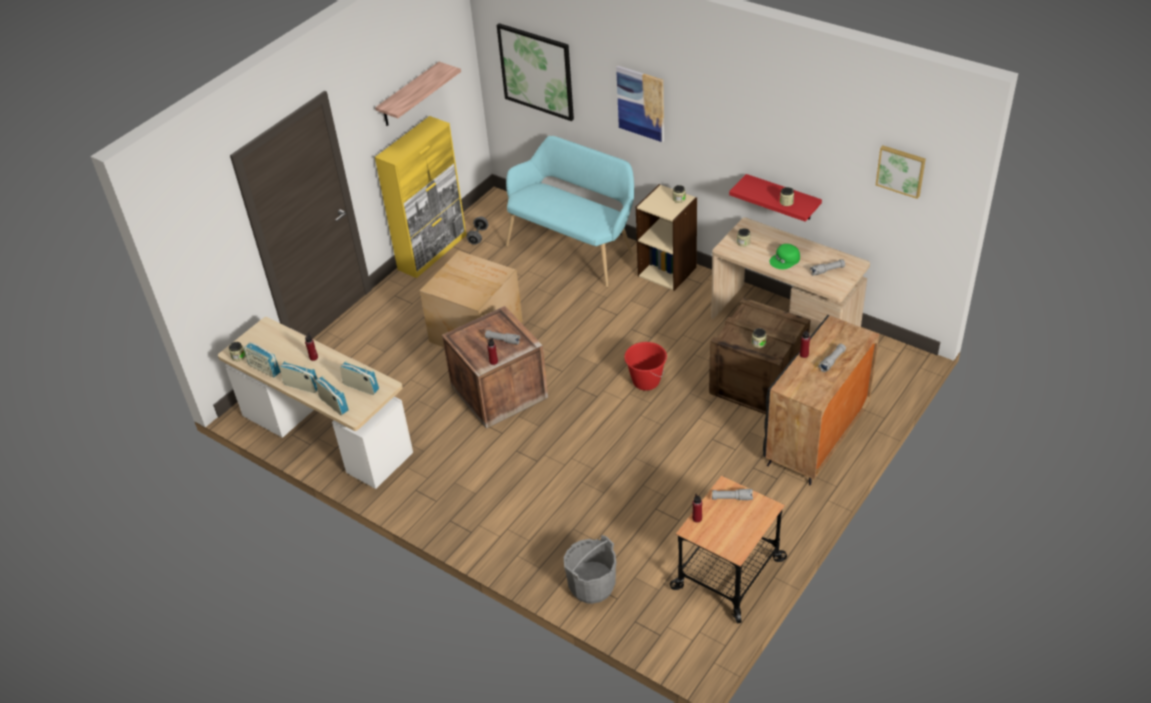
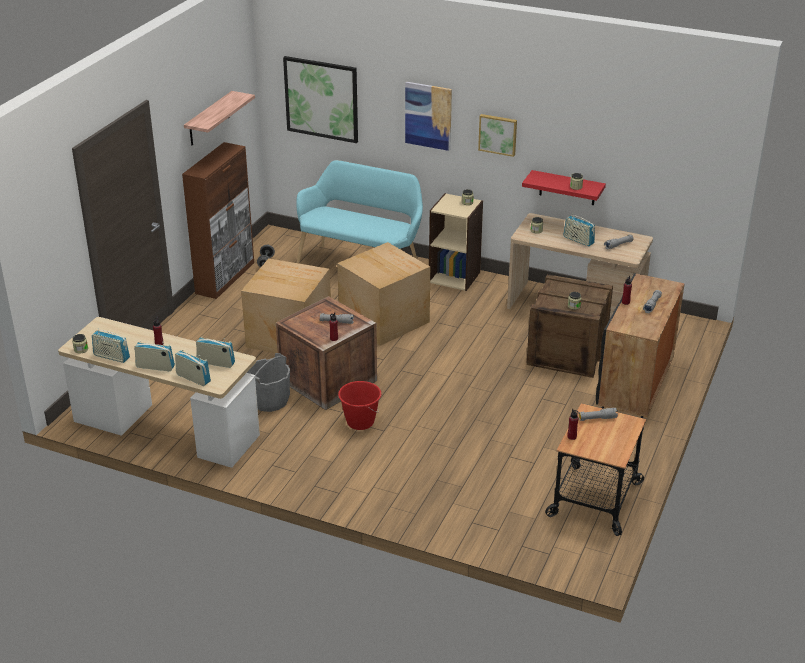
camera: 15 degrees left, 10 degrees down
yellow cabinet [375,116,466,278] -> brown cabinet [182,142,254,299]
grey bucket [564,535,616,604] -> grey bucket moved to [247,353,290,412]
red bucket [624,342,667,391] -> red bucket moved to [338,381,381,430]
green cap [769,244,800,269] -> radio [563,213,595,246]
picture [876,146,926,199] -> picture moved to [478,114,517,157]
none -> cardboard box [337,242,430,346]

